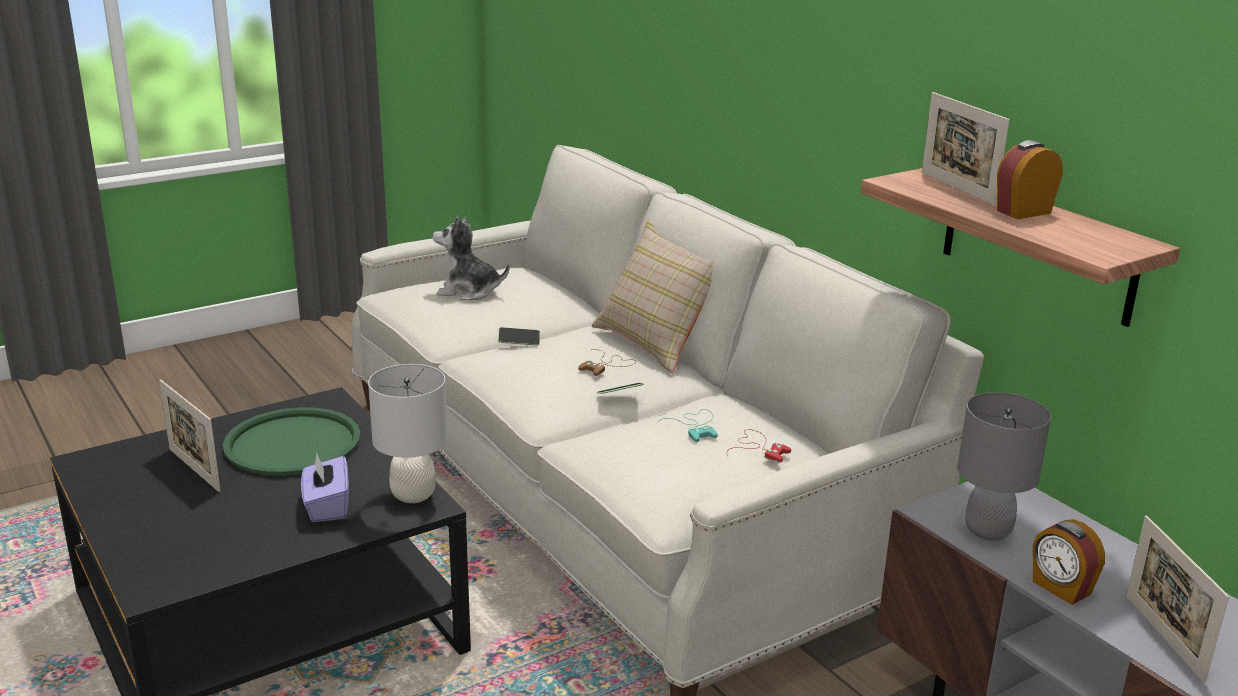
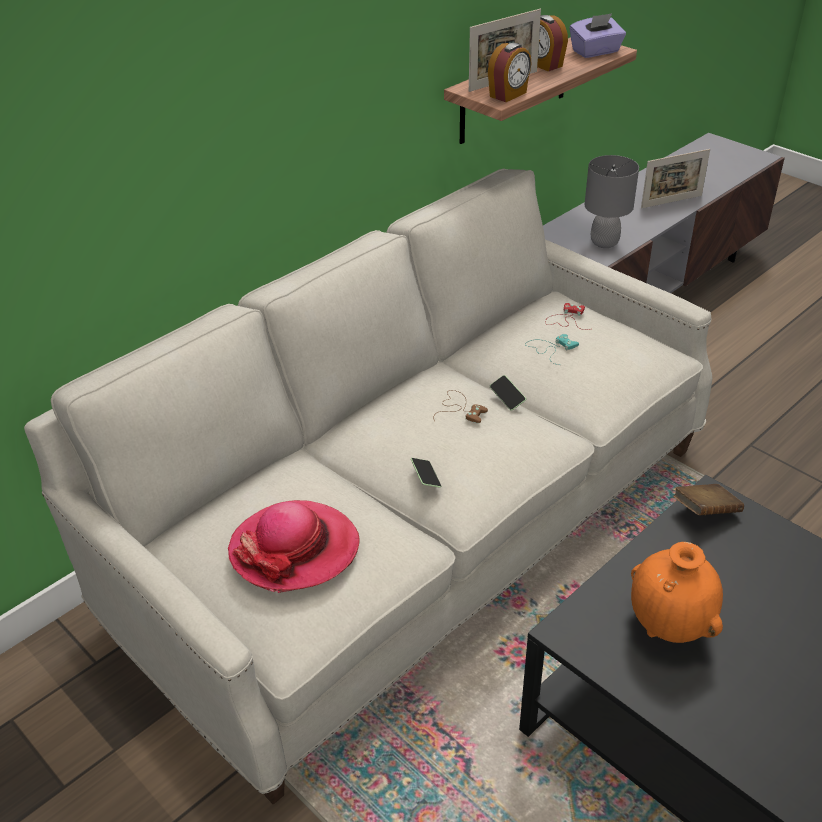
camera: 100 degrees left, 15 degrees up
picture frame [159,379,221,492] -> none
green tray [223,407,361,476] -> orange vase [631,542,723,643]
purple tissue box [301,453,349,522] -> purple tissue box moved to [570,13,626,58]
grey table lamp [368,364,448,503] -> brown book [673,484,744,516]
plush toy [433,216,510,301] -> hat [228,500,359,593]
beige pillow [592,217,713,374] -> none
alarm clock [1033,519,1105,605] -> alarm clock moved to [488,43,531,102]

